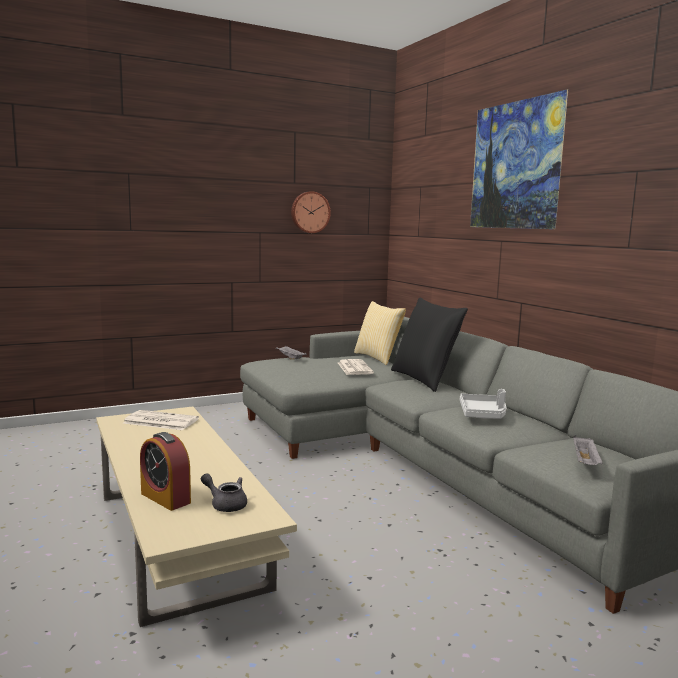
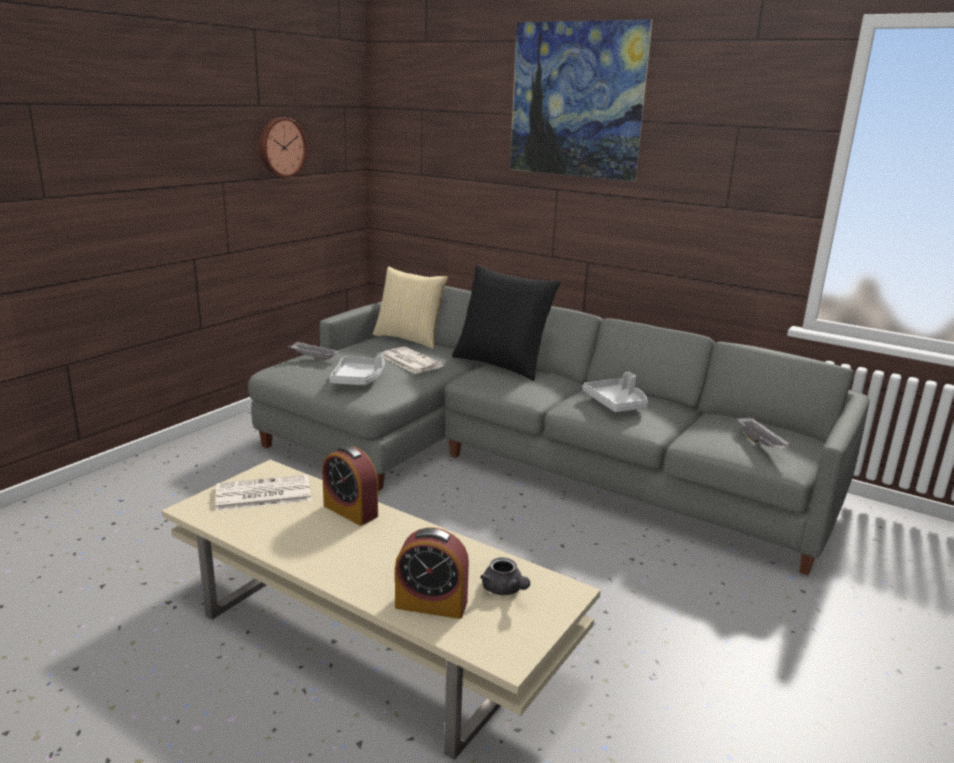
camera: 30 degrees left, 10 degrees up
grey teapot [201,473,247,512] -> grey teapot turned 120 degrees counterclockwise [480,557,530,595]
none -> alarm clock [322,445,378,526]
none -> grey tray [330,352,385,385]

